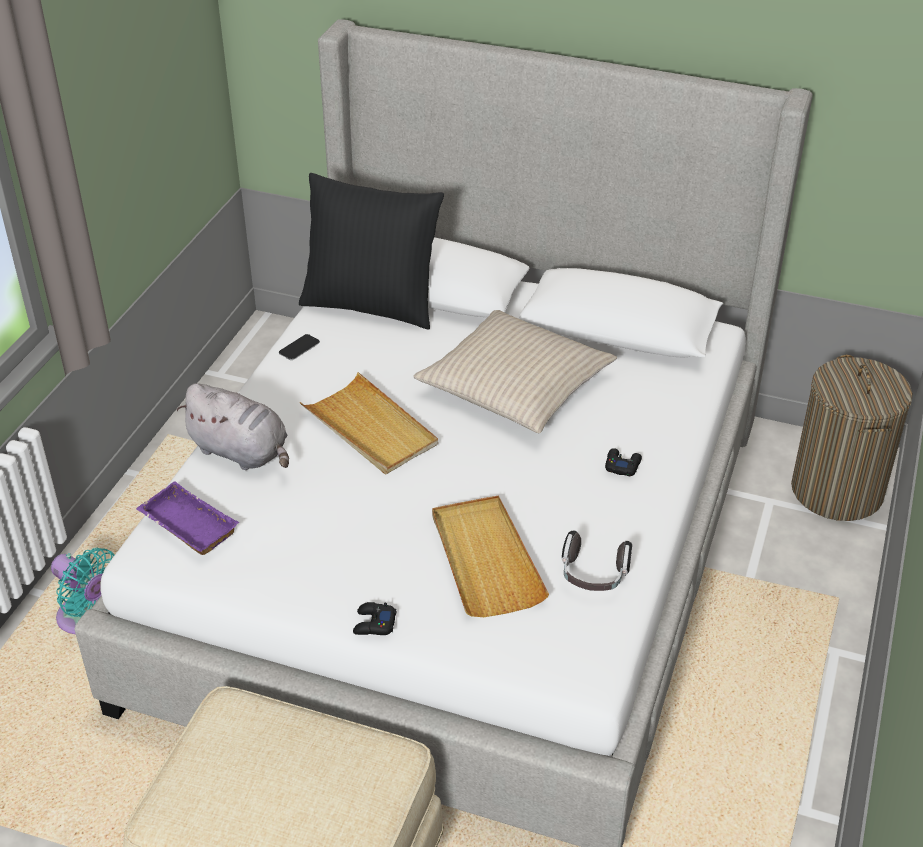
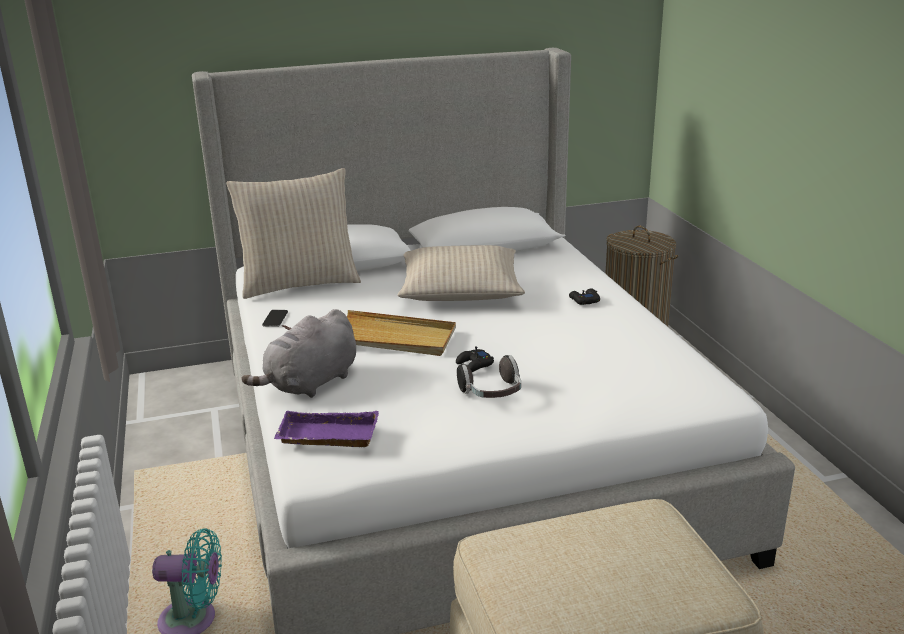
camera: 35 degrees left, 15 degrees down
grey plush toy [176,383,289,470] -> grey plush toy turned 135 degrees clockwise [242,309,356,398]
black pillow [299,173,444,329] -> beige pillow [226,168,361,299]
black game controller [353,602,396,635] -> black game controller moved to [456,346,494,372]
beige tray [432,495,549,617] -> none
headphones [562,531,632,591] -> headphones moved to [457,355,521,398]

